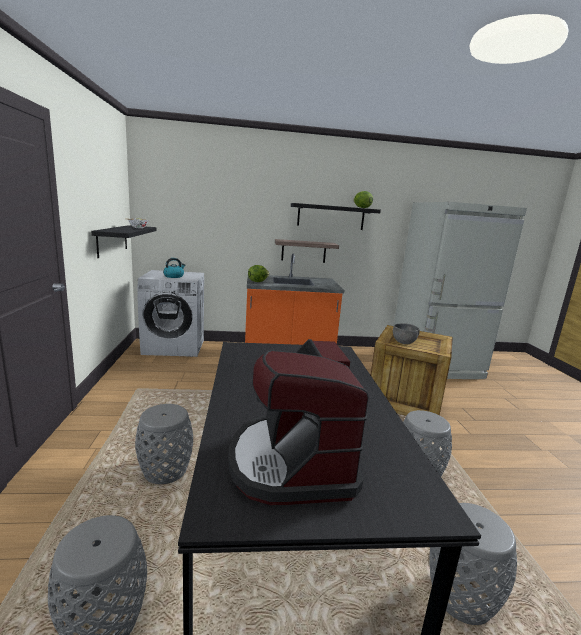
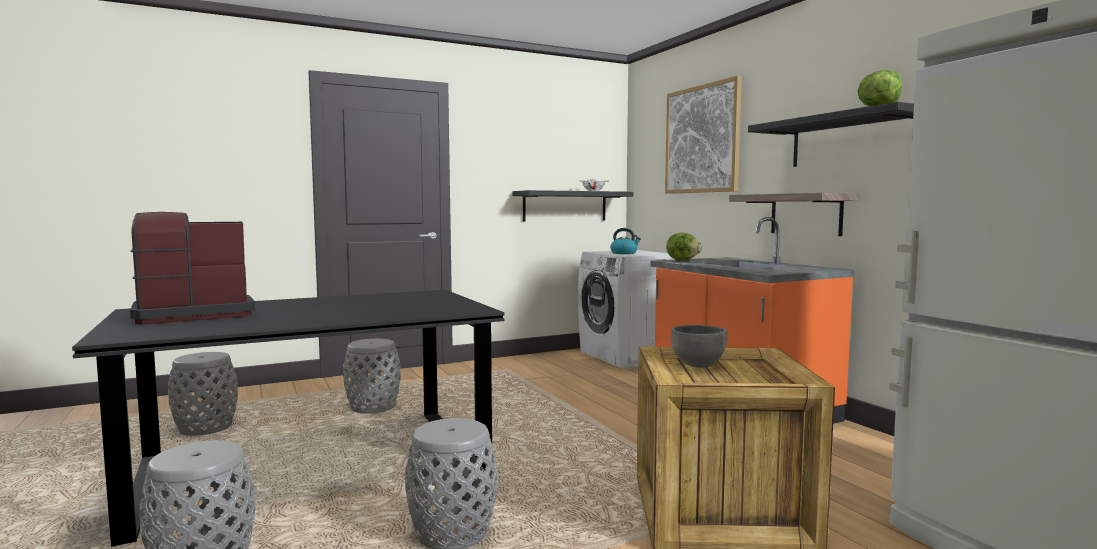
camera: 70 degrees right, 10 degrees down
none -> picture [665,76,742,194]

